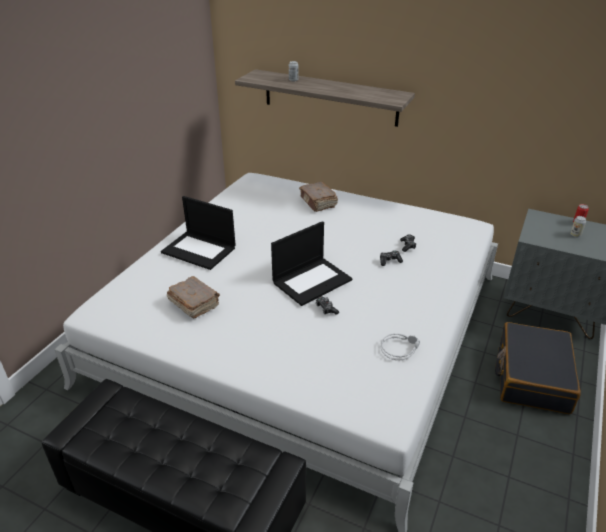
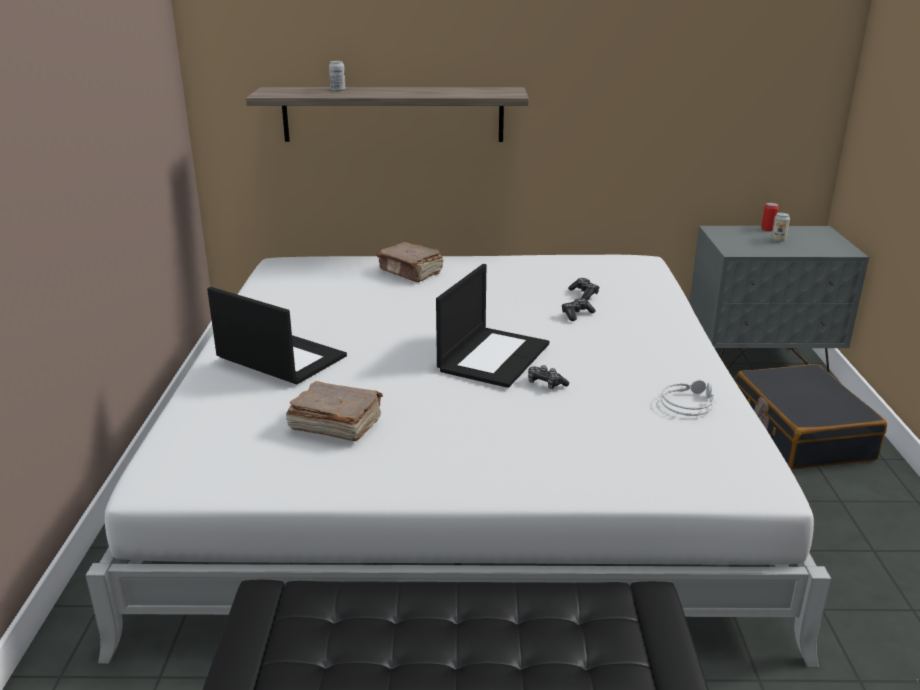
camera: 25 degrees left, 10 degrees down
laptop [161,196,236,270] -> laptop turned 150 degrees counterclockwise [207,287,347,385]

